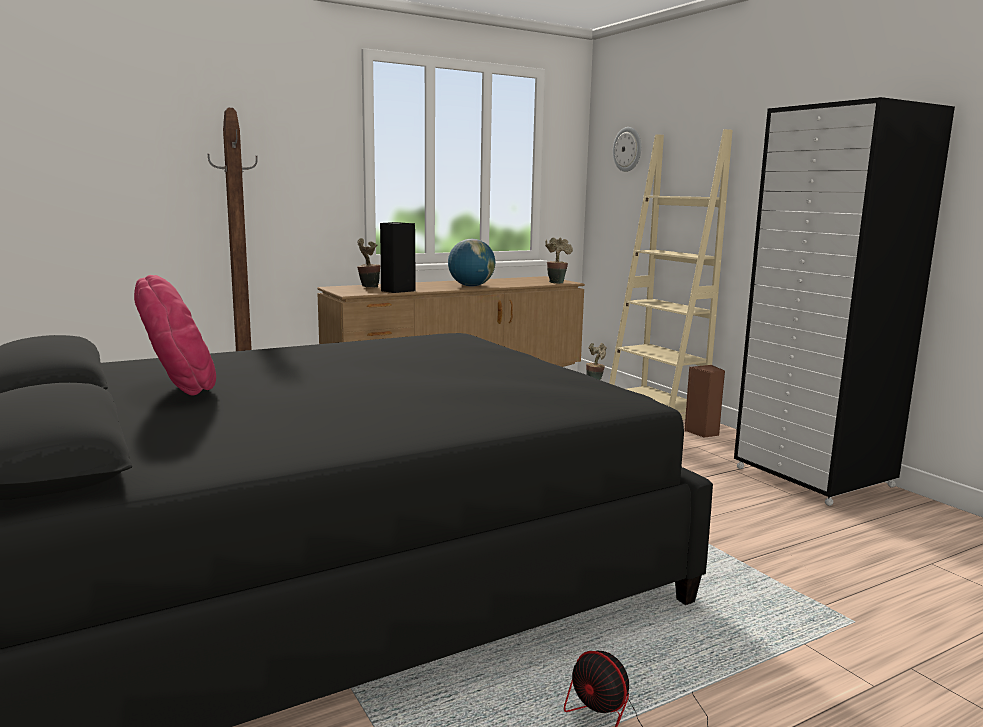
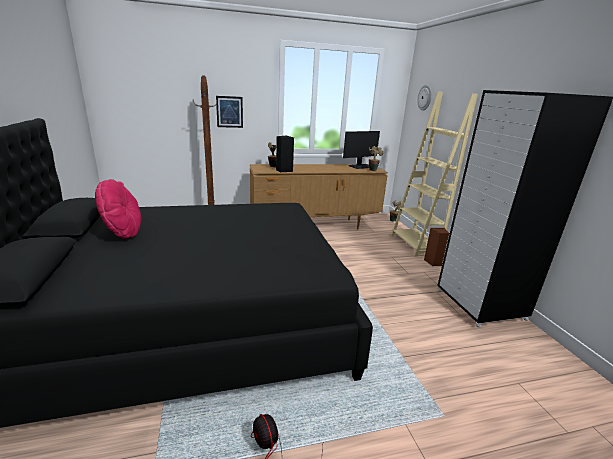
camera: 15 degrees right, 10 degrees up
globe [448,239,495,287] -> none
none -> picture [216,96,243,128]
none -> monitor [343,131,380,169]

